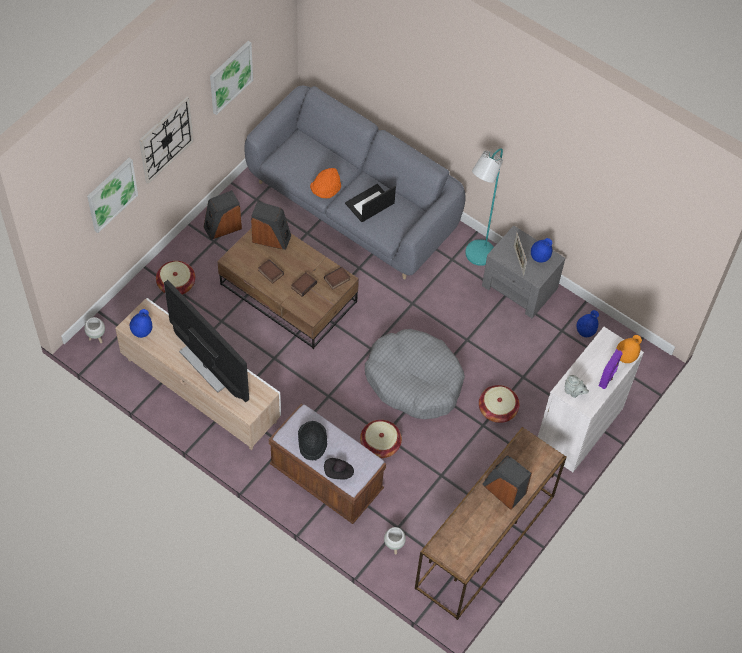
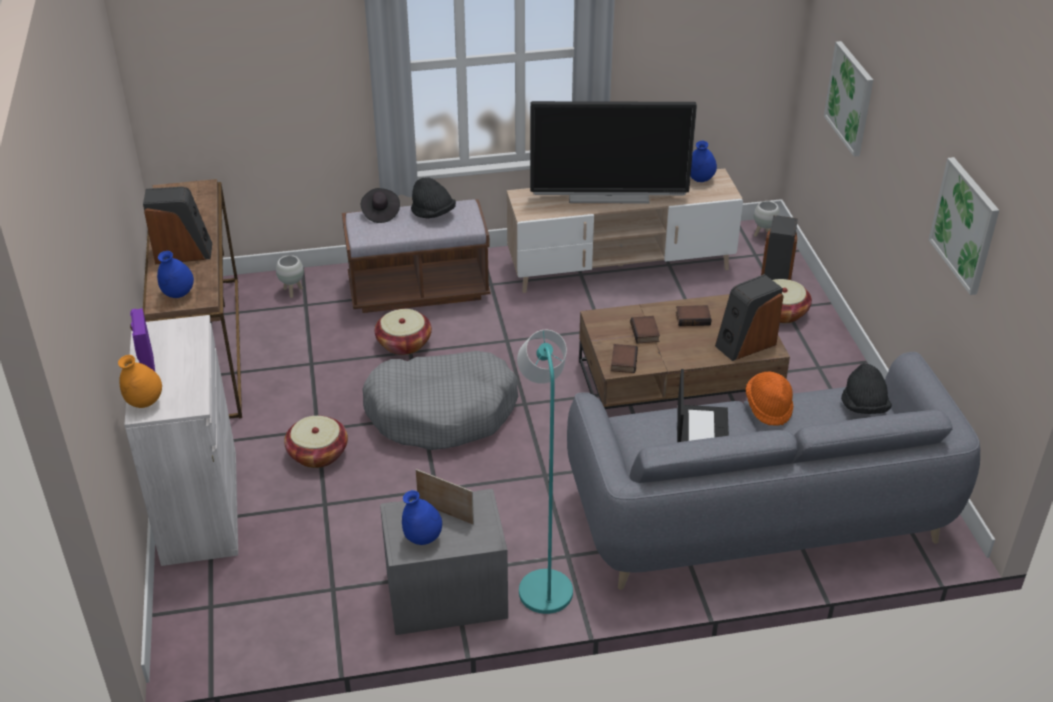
camera: 135 degrees right, 20 degrees down
wall clock [139,96,194,184] -> none
speaker [204,190,242,240] -> speaker moved to [761,215,798,280]
grey teapot [565,375,589,398] -> none
blue vase [577,310,599,337] -> blue vase moved to [157,251,194,298]
none -> black hat [841,363,892,414]

